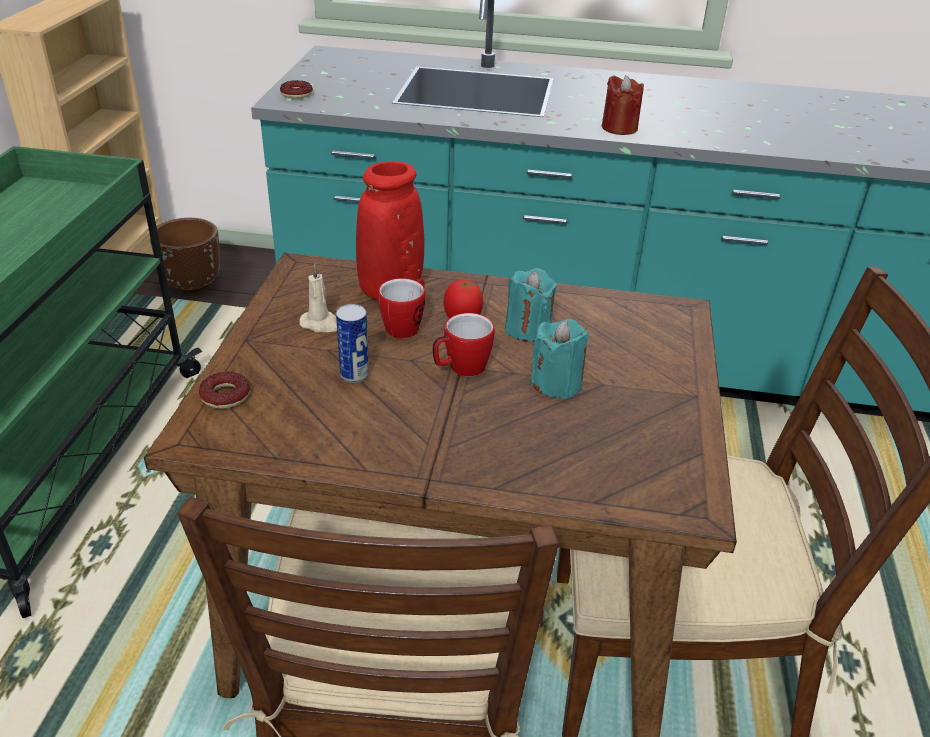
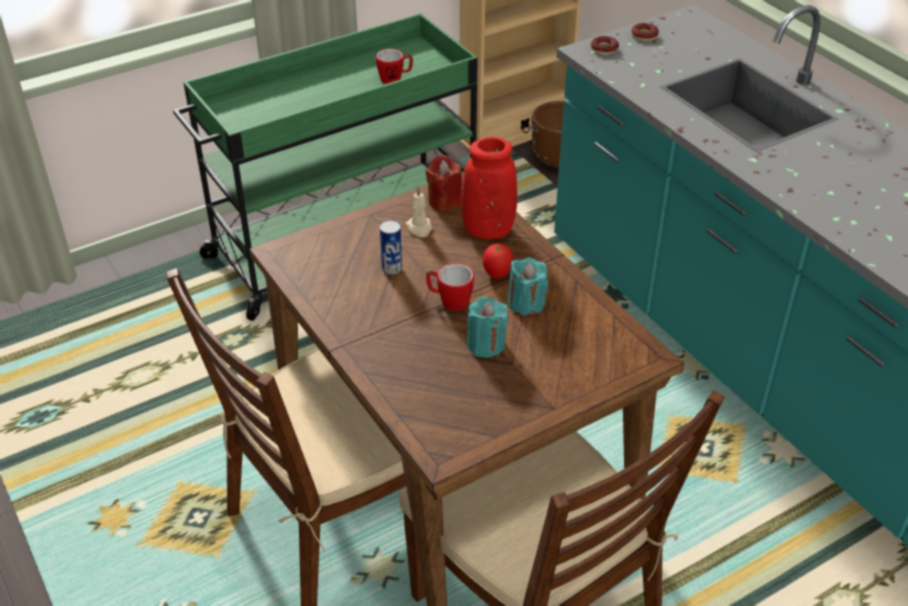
camera: 50 degrees right, 5 degrees up
donut [199,372,250,409] -> donut moved to [631,23,659,41]
mug [378,278,426,338] -> mug moved to [376,49,413,84]
red candle [602,75,644,135] -> red candle moved to [426,155,462,211]

